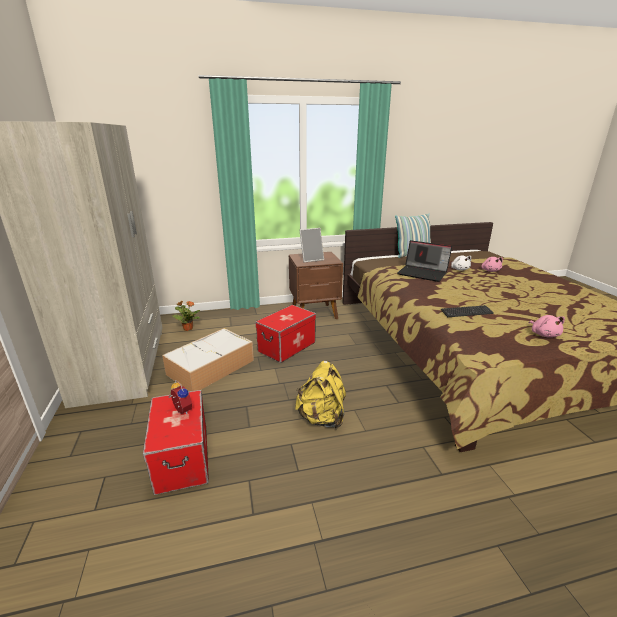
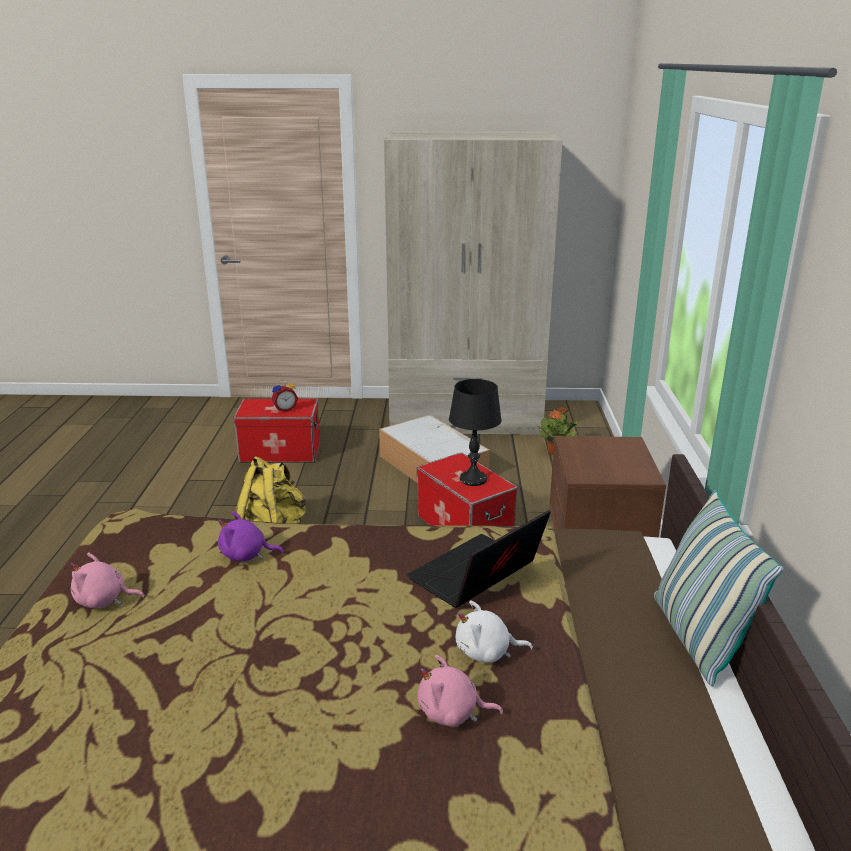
camera: 105 degrees right, 0 degrees up
picture frame [299,228,324,262] -> none
keyboard [441,305,494,317] -> purple plush toy [218,511,284,561]
none -> black table lamp [449,379,502,486]

